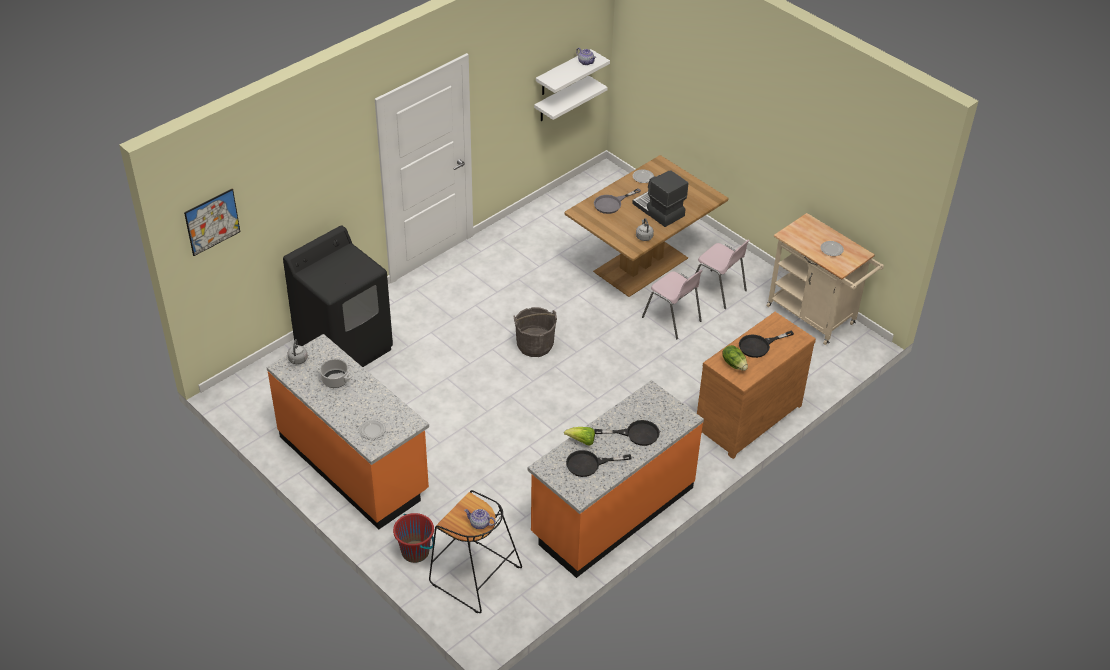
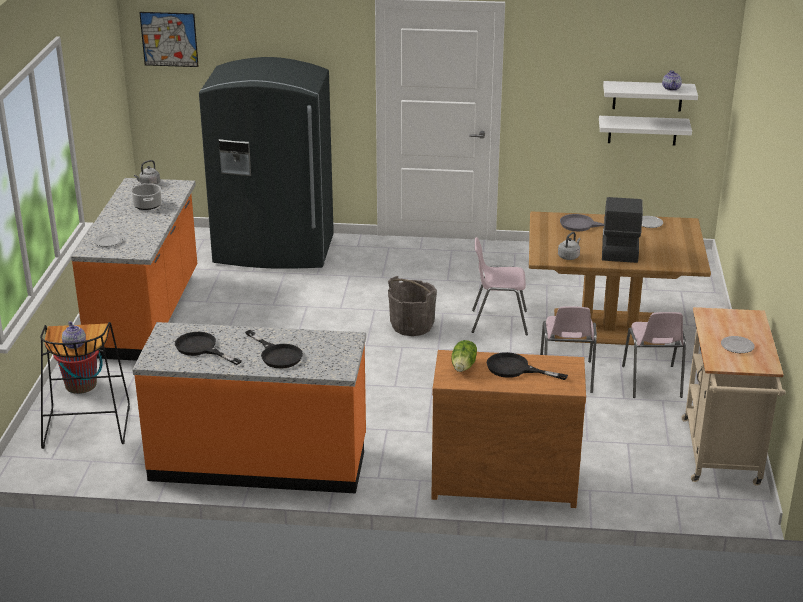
camera: 50 degrees right, 15 degrees down
black washing machine [283,226,393,367] -> grey fridge [199,57,334,269]
lettuce [564,427,595,445] -> none
none -> pink chair [472,237,528,336]

